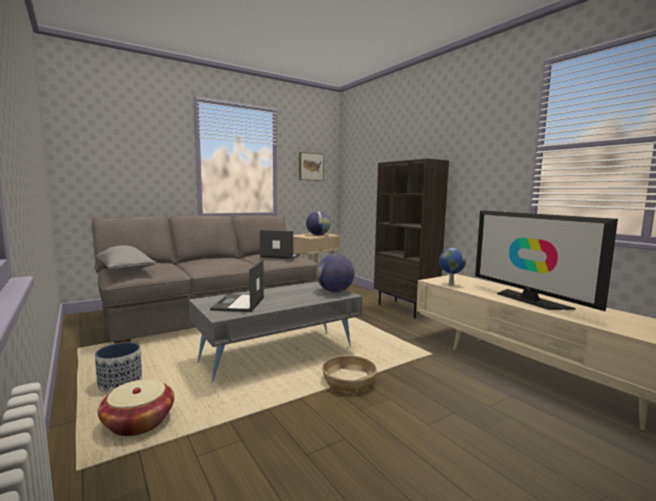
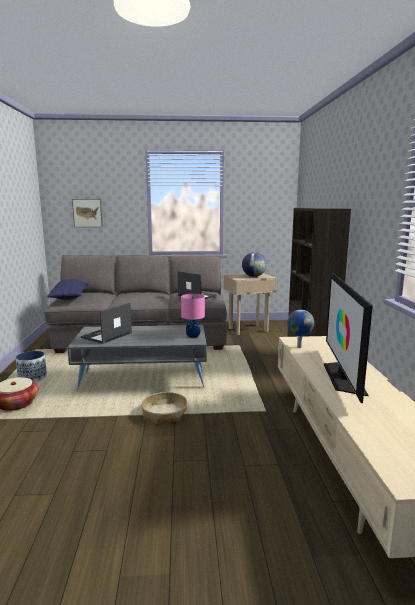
camera: 30 degrees right, 5 degrees up
grey pillow [97,245,156,272] -> blue pillow [48,279,88,300]
picture [299,152,324,181] -> picture moved to [72,199,103,227]
globe [316,254,355,292] -> pink table lamp [181,294,205,338]

